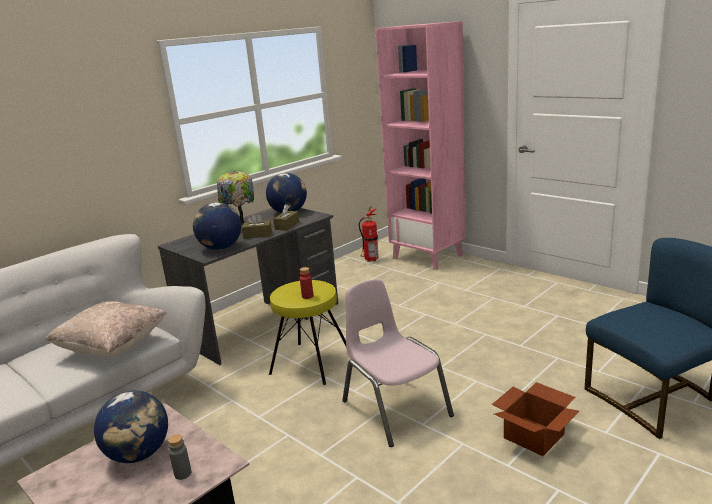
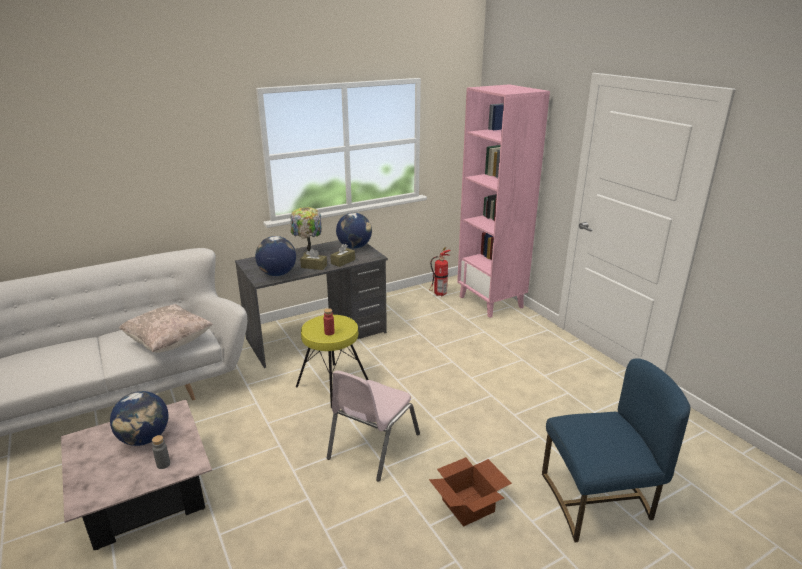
camera: 15 degrees right, 5 degrees up
pink chair [342,279,454,447] -> pink chair turned 135 degrees counterclockwise [327,370,420,481]

